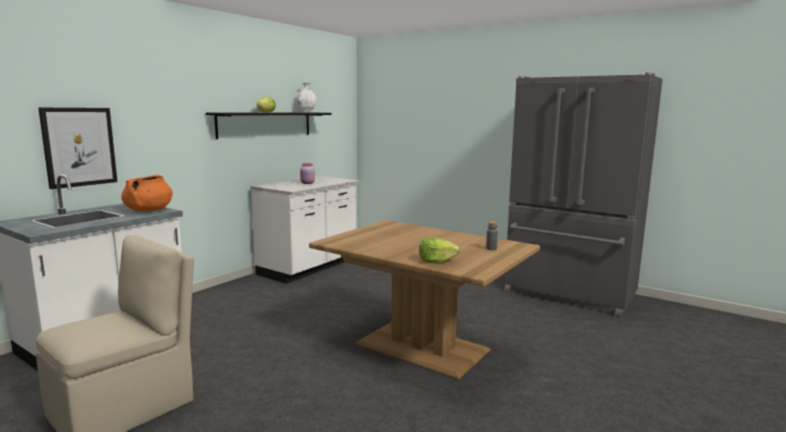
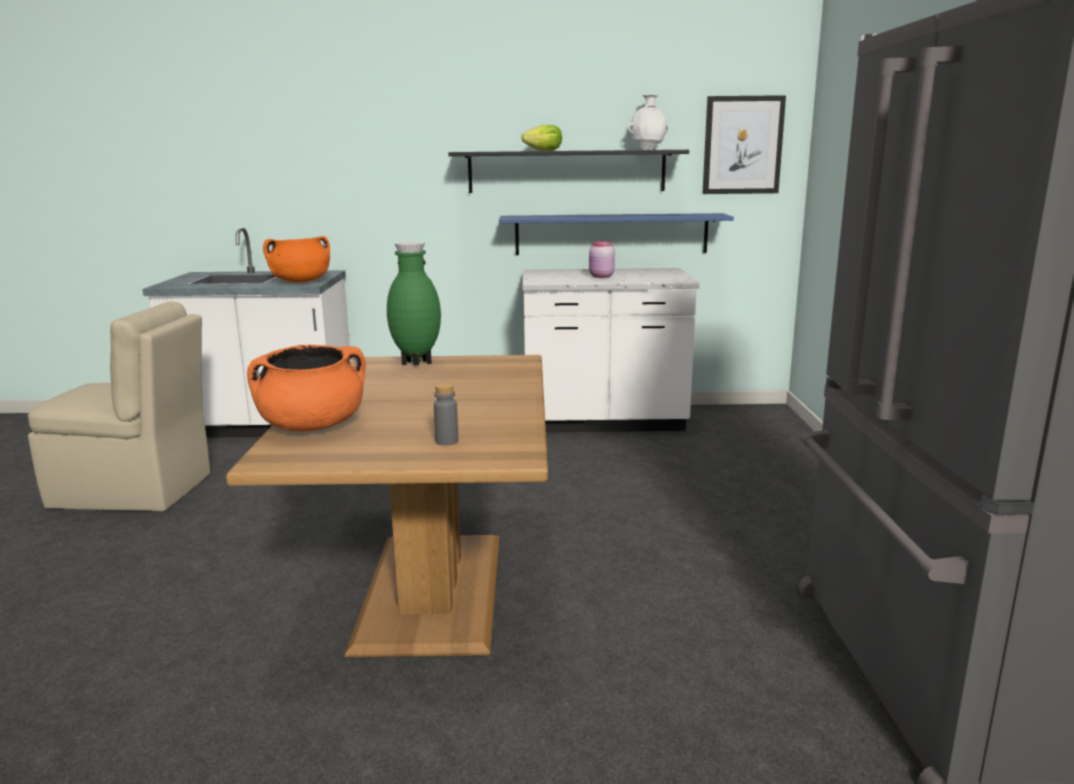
camera: 55 degrees right, 5 degrees up
picture [38,108,117,189] -> picture moved to [702,95,786,194]
lettuce [419,237,460,263] -> orange cooking pot [247,344,366,432]
none -> green vase [387,242,441,365]
none -> blue shelf [499,213,734,255]

